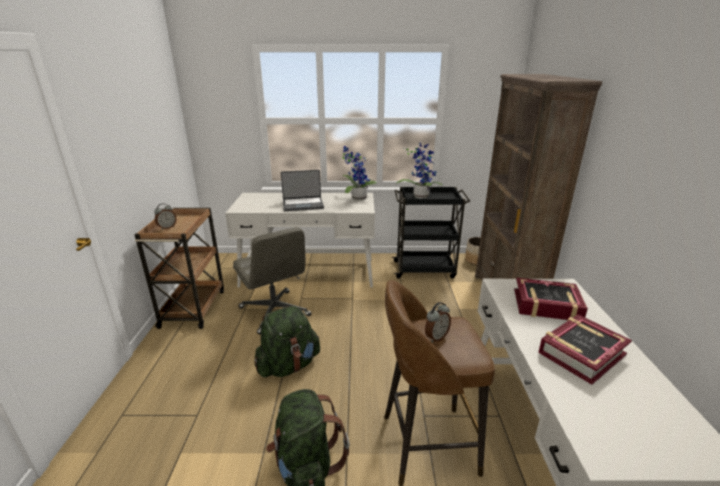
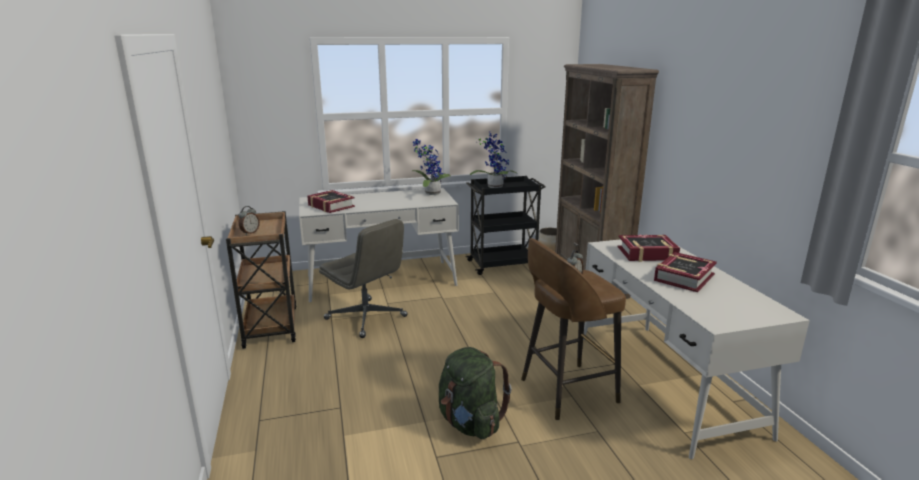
camera: 15 degrees left, 5 degrees down
green backpack [255,306,320,377] -> none
laptop [281,170,324,211] -> none
none -> book [307,190,355,213]

